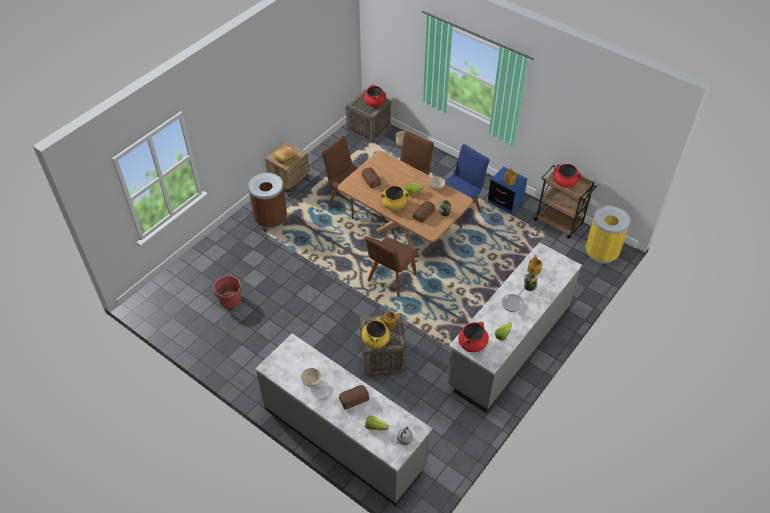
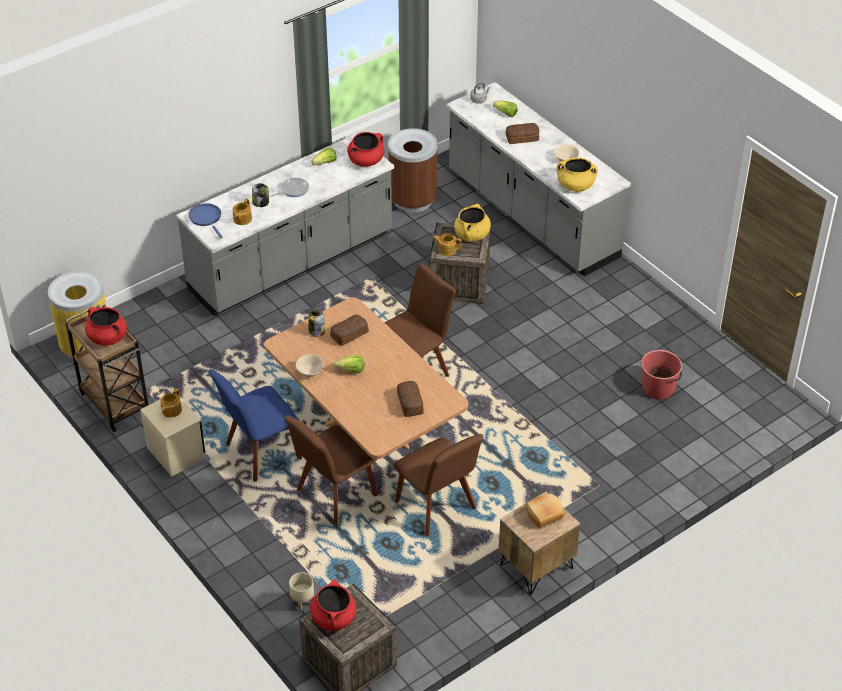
camera: 165 degrees left, 5 degrees down
brown trash can [248,173,287,229] -> brown trash can moved to [388,128,438,213]
yellow cooking pot [381,186,409,210] -> yellow cooking pot moved to [557,157,598,192]
blue nightstand [488,166,527,214] -> beige nightstand [140,397,205,477]
none -> blue frying pan [188,203,223,239]

